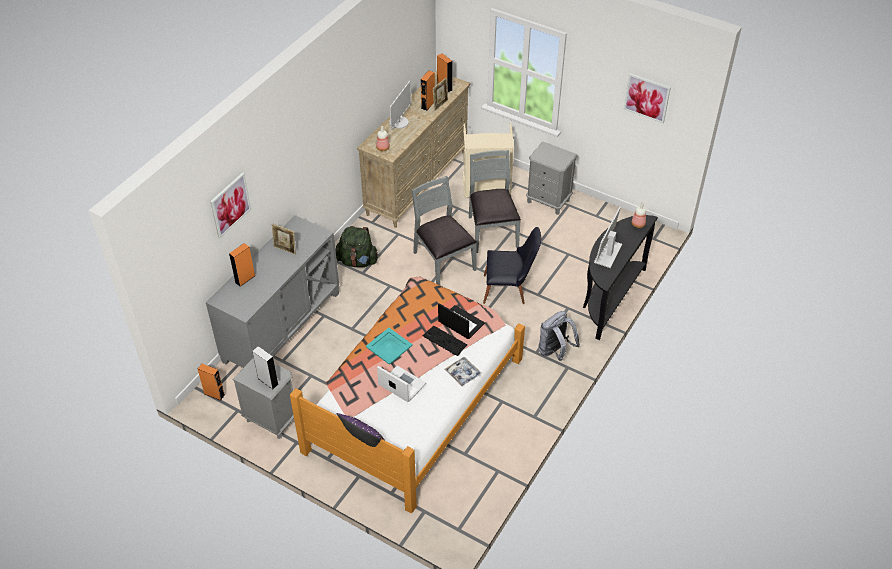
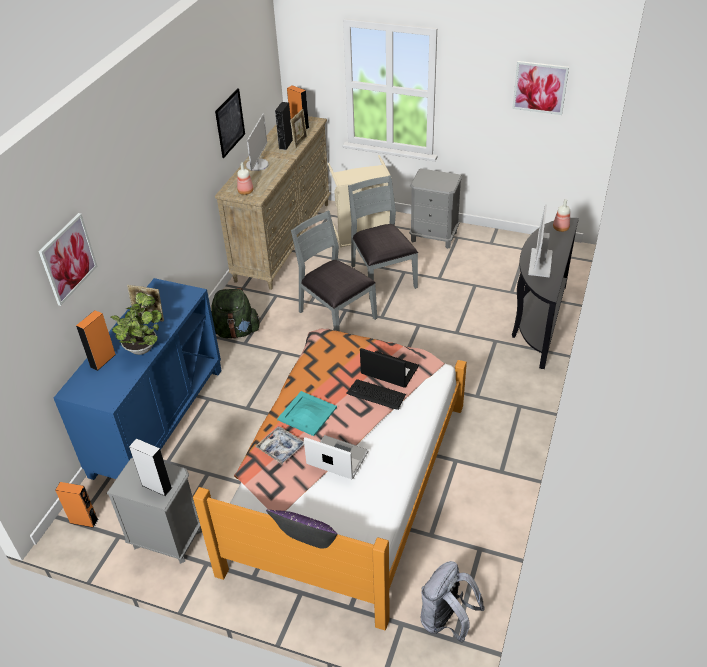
camera: 10 degrees left, 5 degrees down
grey cabinet [206,215,339,368] -> blue cabinet [54,278,221,480]
orange speaker [420,70,435,111] -> black speaker [275,102,293,150]
tray [445,357,482,386] -> tray moved to [255,427,304,464]
black chair [483,227,542,304] -> none
grey backpack [538,311,580,361] -> grey backpack moved to [421,561,484,643]
none -> potted plant [111,292,162,355]
none -> picture [215,88,245,158]

